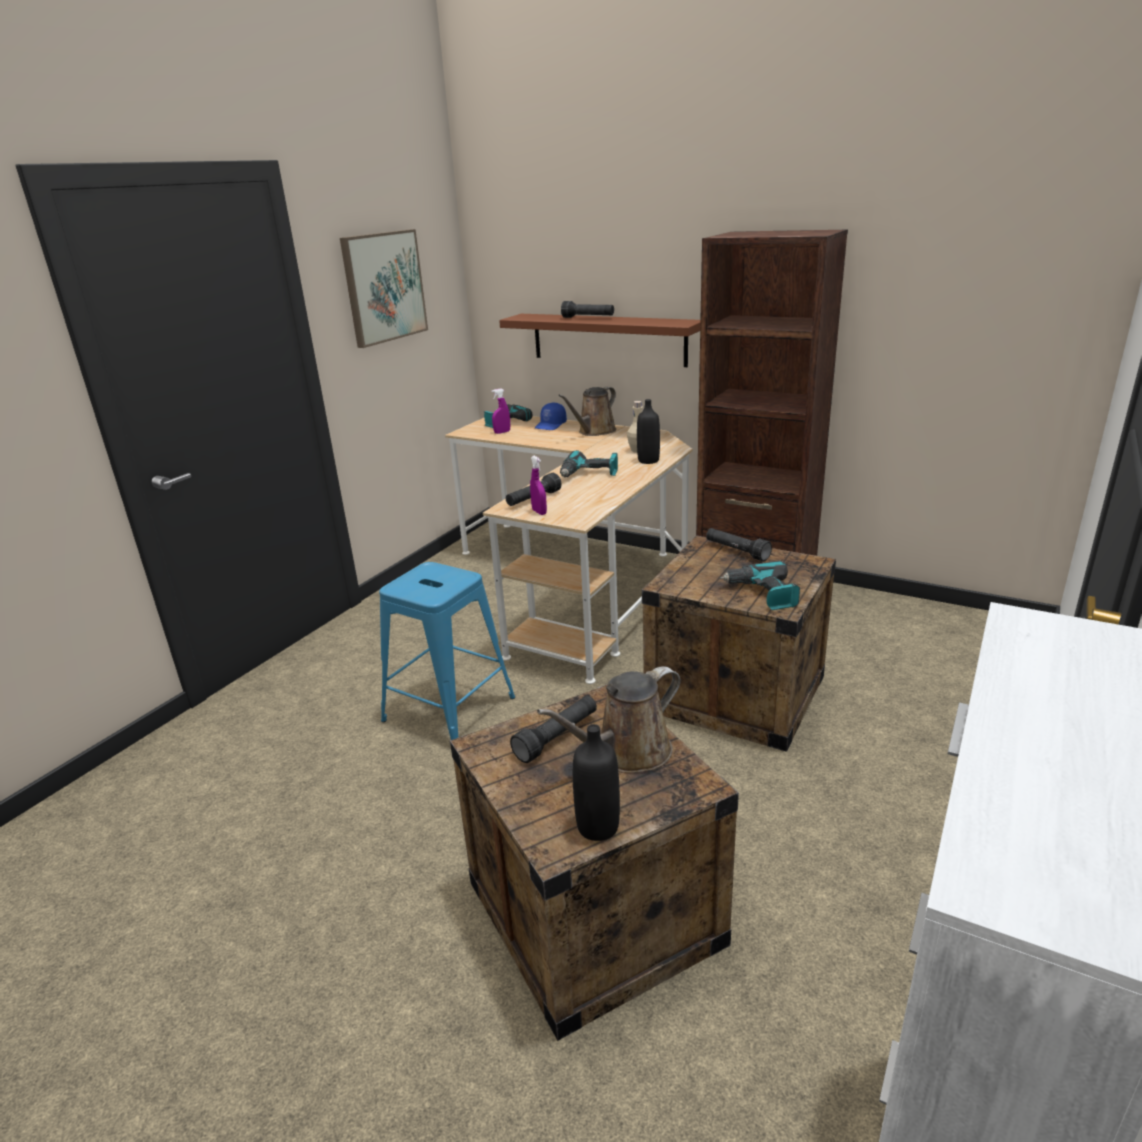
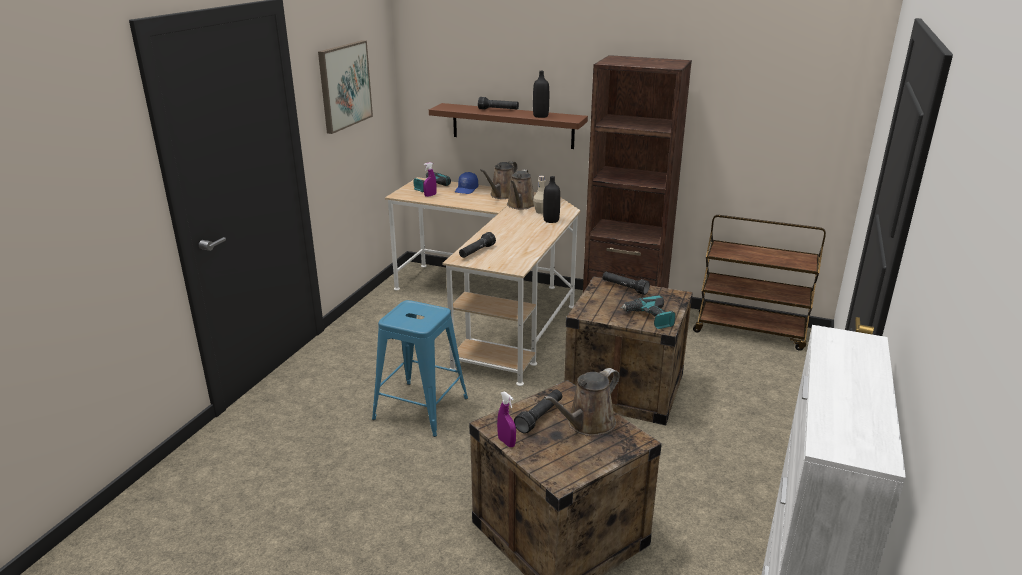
camera: 10 degrees left, 0 degrees up
purple spray bottle [530,456,547,515] -> purple spray bottle moved to [497,391,516,447]
power drill [560,450,618,477] -> none
black bottle [573,724,620,841] -> black bottle moved to [533,71,549,118]
none -> brown watering can [507,170,534,210]
none -> brown cart [693,215,826,351]

